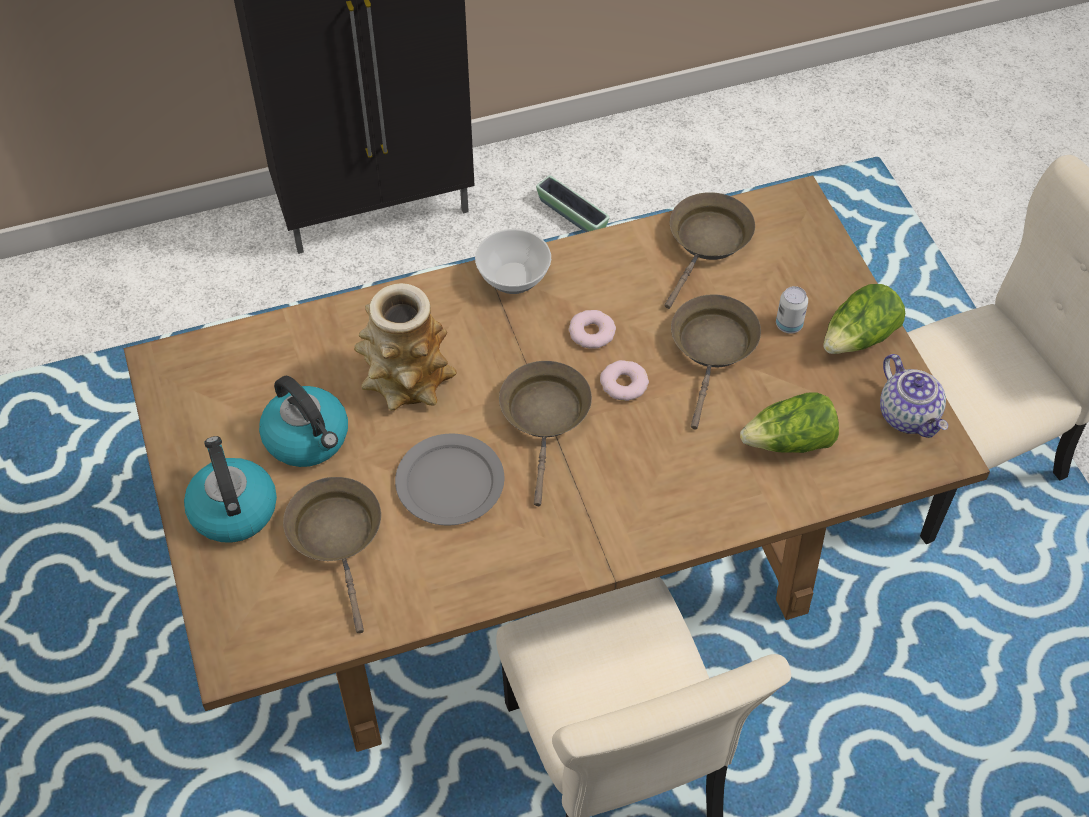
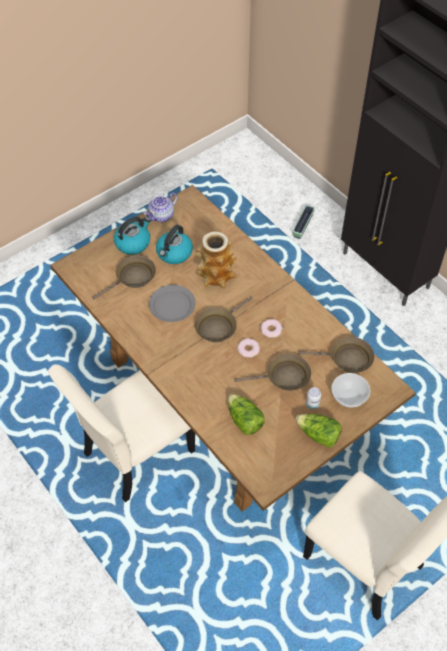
camera: 70 degrees right, 0 degrees up
bowl [475,229,551,294] -> bowl moved to [331,373,370,407]
brown frying pan [499,361,592,506] -> brown frying pan turned 150 degrees clockwise [195,297,253,342]
planter [536,176,610,232] -> planter moved to [292,205,315,239]
teapot [880,354,948,438] -> teapot moved to [144,193,178,222]

